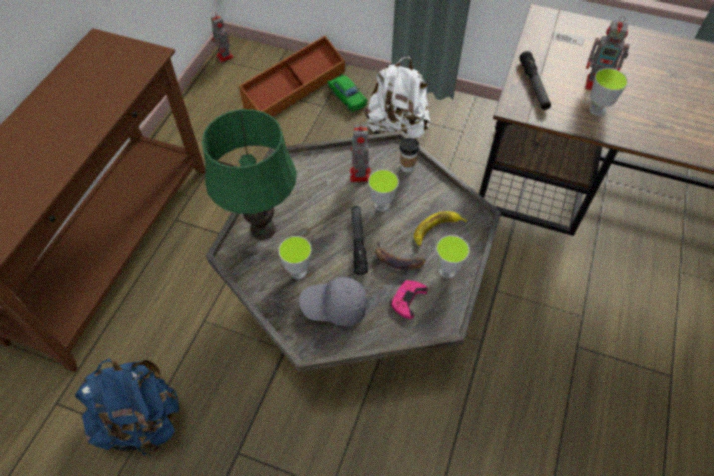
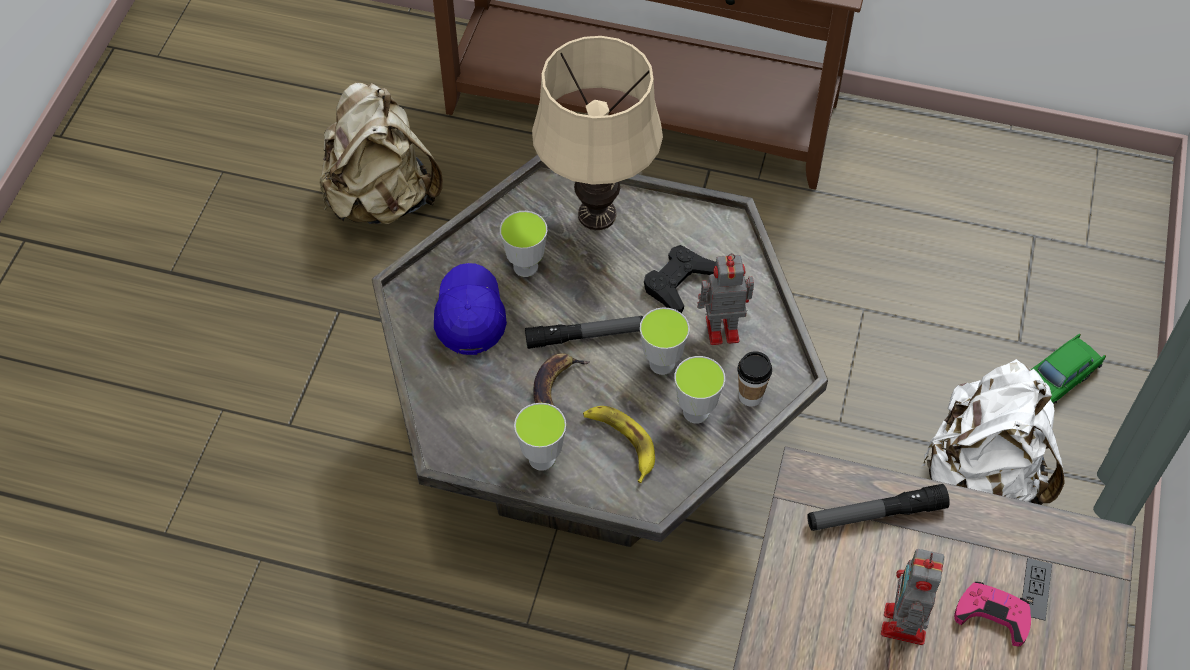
camera: 85 degrees right, 0 degrees up
blue backpack [75,358,179,457] -> beige backpack [320,82,443,225]
green table lamp [202,109,297,240] -> beige table lamp [532,36,663,230]
toy robot [211,12,234,63] -> none
brown storage box [239,36,345,117] -> none
grey cap [299,277,368,326] -> blue cap [434,263,507,355]
pink game controller [390,280,428,319] -> pink game controller moved to [954,582,1031,647]
cup [589,68,628,116] -> cup moved to [674,356,725,424]
none -> black game controller [644,245,716,313]

